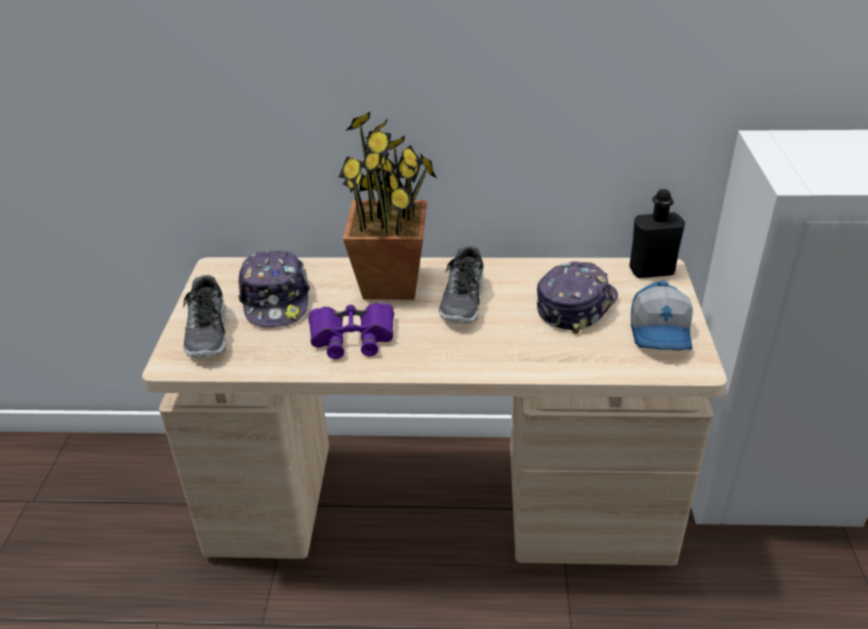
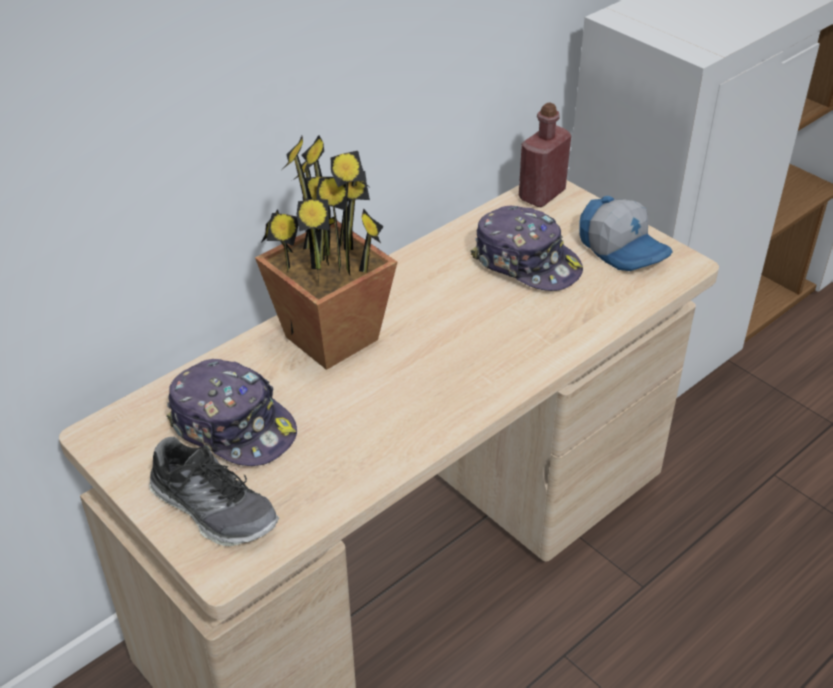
camera: 45 degrees left, 5 degrees up
purple binoculars [308,303,394,359] -> none
shoe [439,245,484,324] -> none
cap [537,261,618,334] -> cap turned 135 degrees clockwise [471,206,583,291]
black bottle [629,189,685,278] -> red bottle [519,102,571,207]

